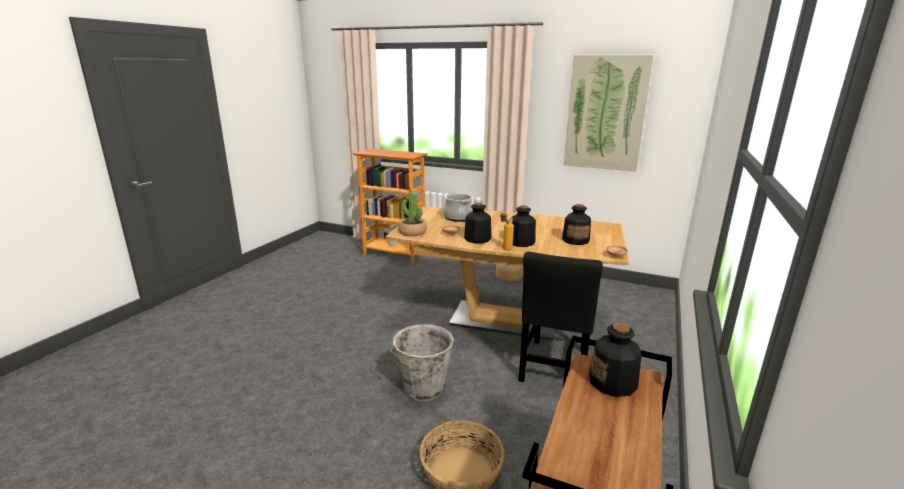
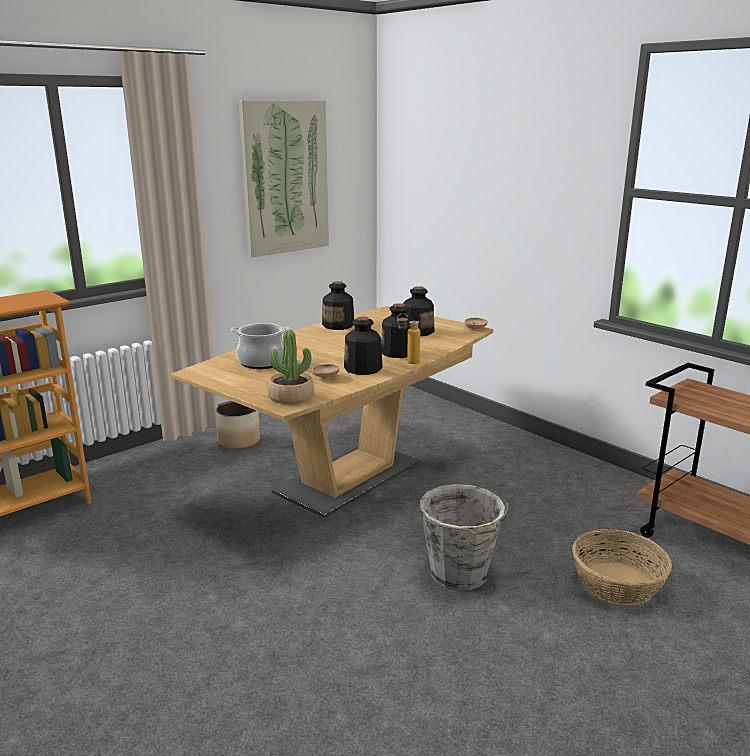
camera: 65 degrees left, 0 degrees up
black chair [519,252,603,382] -> none
bottle [589,323,642,397] -> bottle moved to [322,281,354,330]

